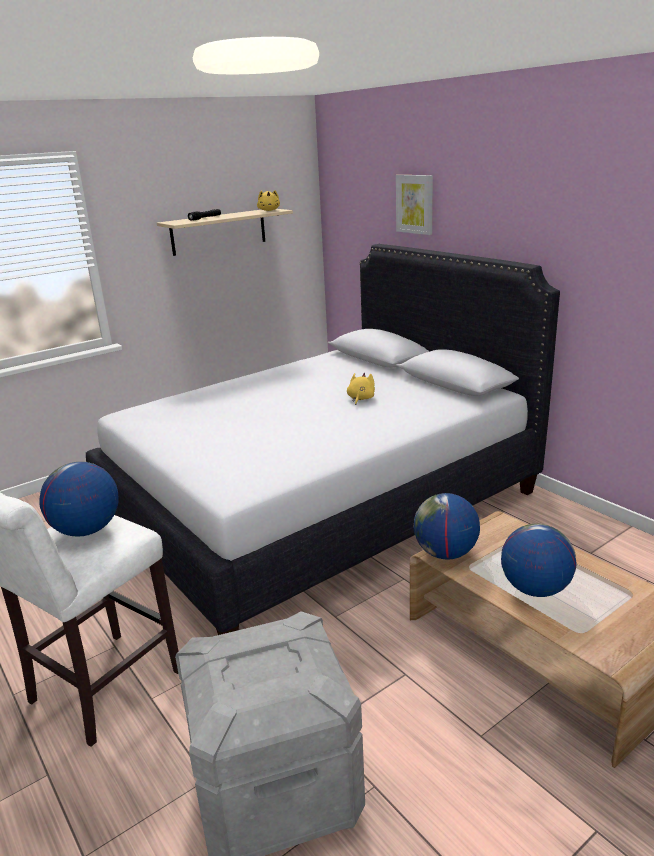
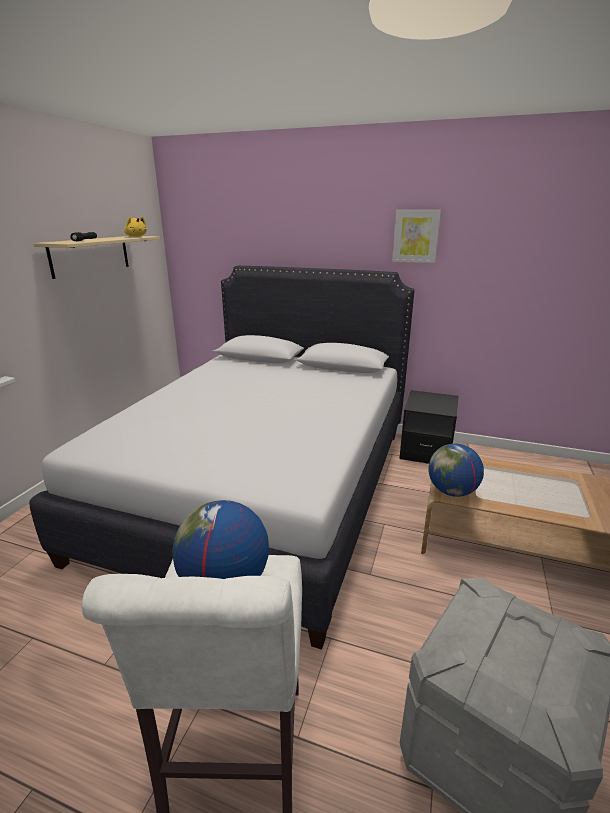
camera: 35 degrees left, 0 degrees up
yellow plush toy [347,373,375,405] -> none
picture [396,175,433,235] -> picture moved to [392,210,441,263]
globe [501,524,576,597] -> none
none -> black nightstand [399,390,459,464]

